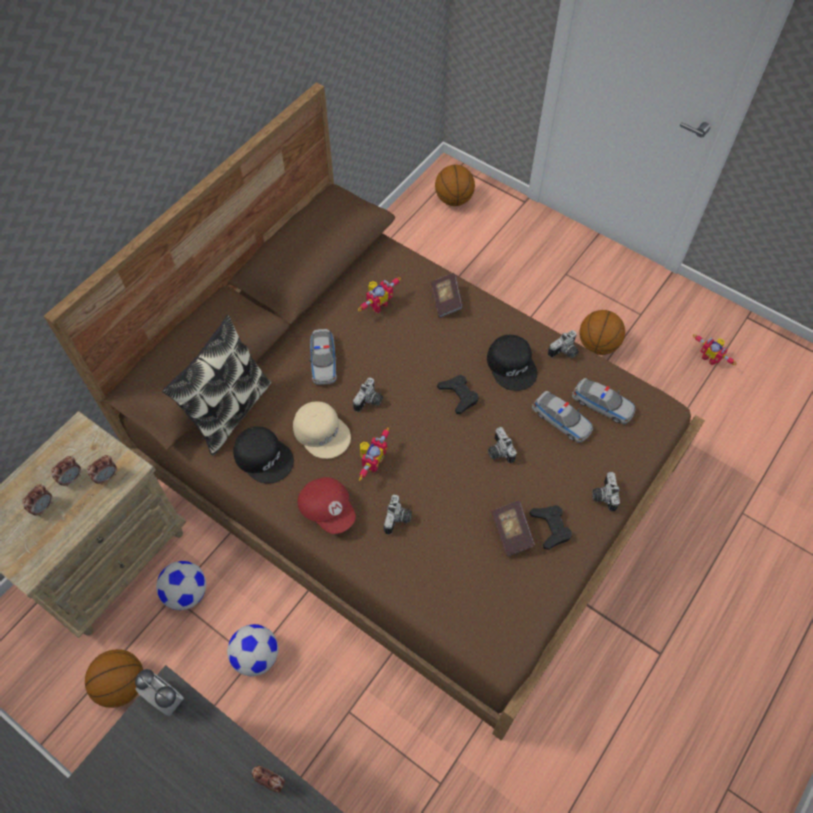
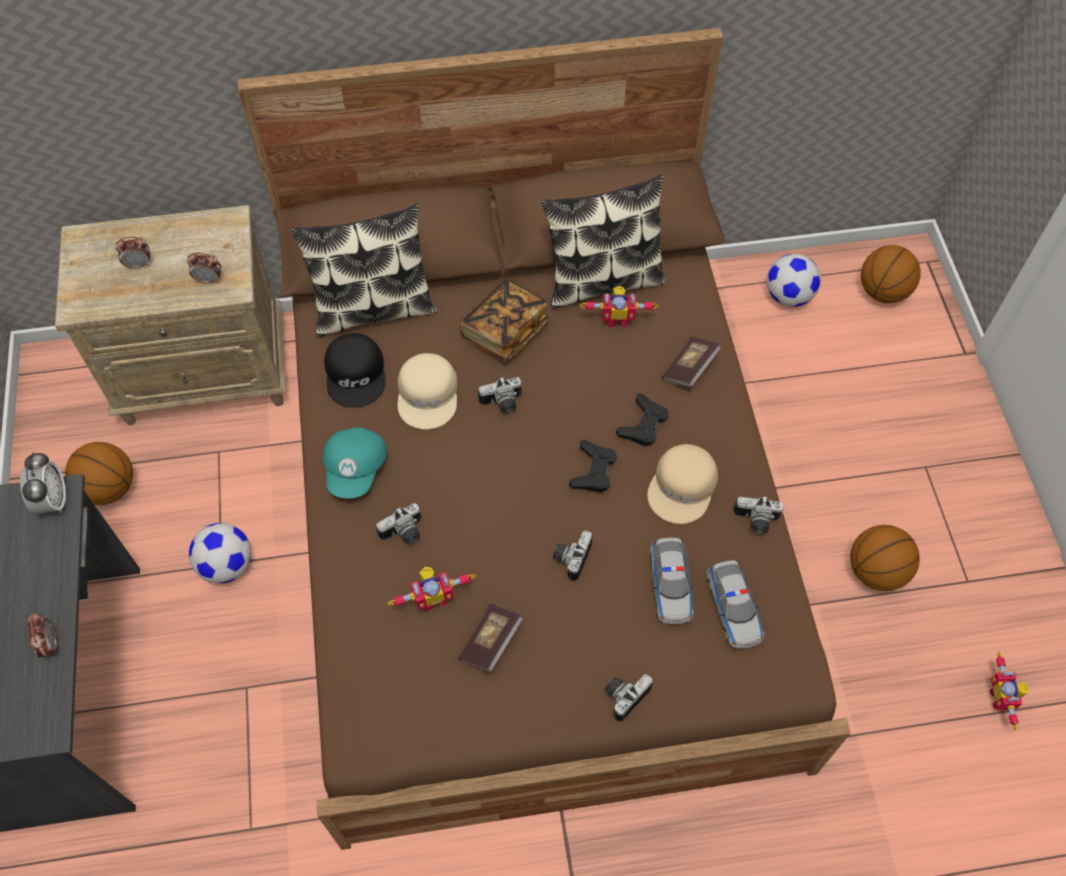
camera: 45 degrees right, 0 degrees up
alarm clock [51,456,81,487] -> none
football [156,561,206,610] -> football moved to [767,254,821,307]
red cap [298,477,356,534] -> turquoise cap [322,428,387,498]
toy car [309,329,337,385] -> book [459,279,549,362]
toy robot [359,426,389,481] -> toy robot moved to [387,567,476,612]
black cap [487,335,538,391] -> beige cap [647,444,718,524]
black game controller [529,505,572,550] -> black game controller moved to [616,393,669,447]
none -> pillow [541,175,666,309]

